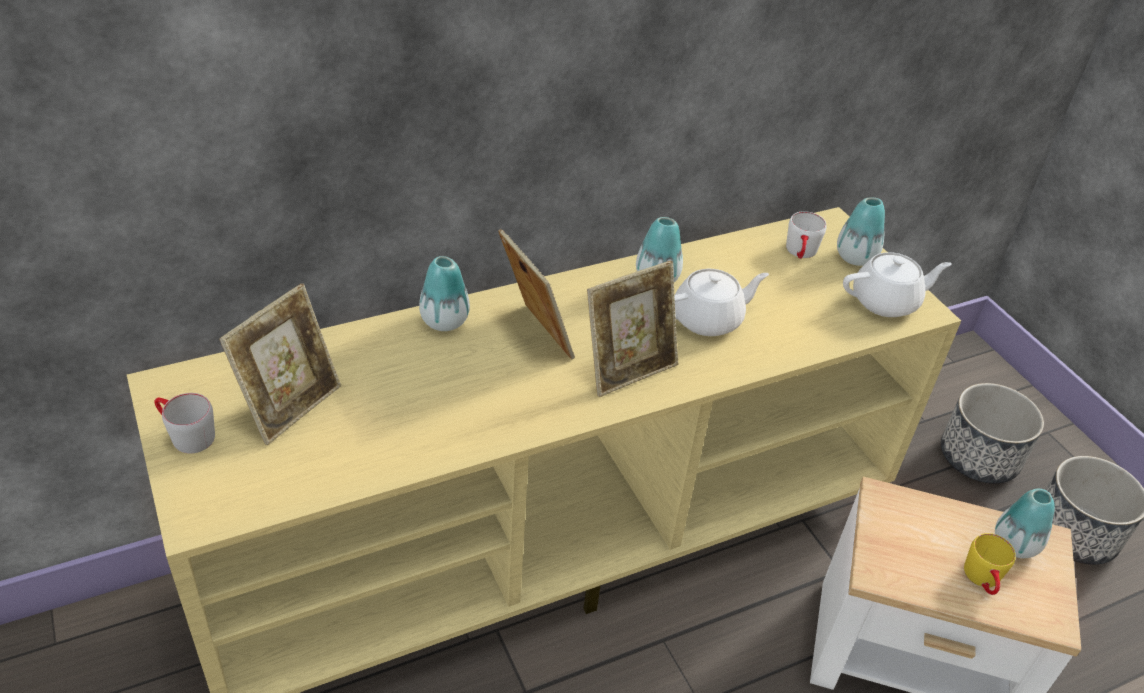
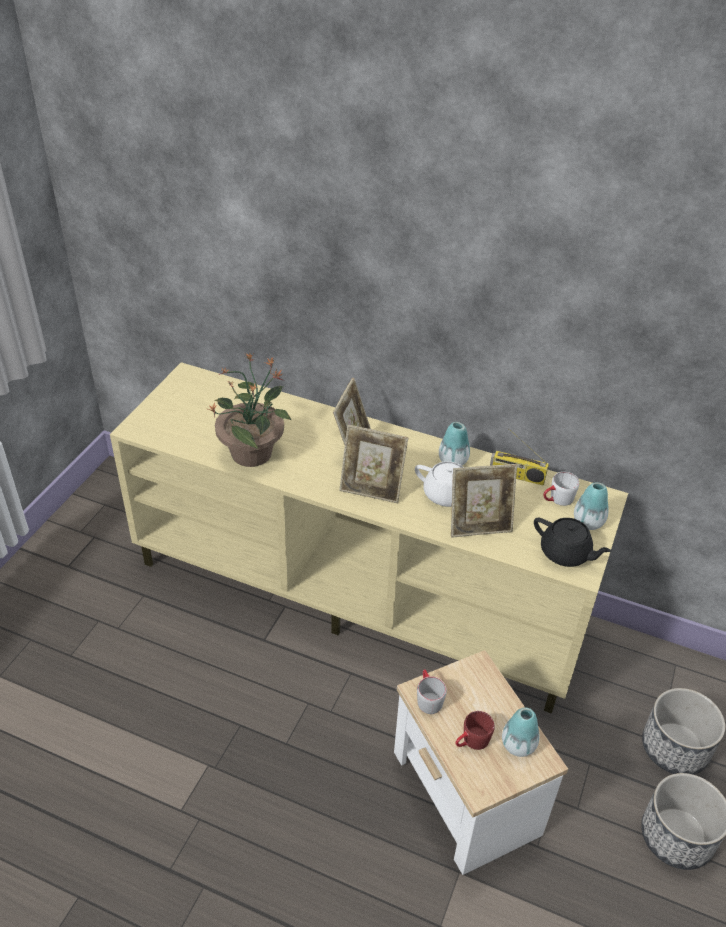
camera: 50 degrees right, 0 degrees up
grey mug [154,393,215,454] -> grey mug moved to [417,670,447,714]
picture frame [219,283,341,445] -> picture frame moved to [451,464,517,537]
vase [419,256,470,331] -> none
white teapot [843,252,952,317] -> black teapot [534,518,612,567]
yellow mug [964,533,1016,595] -> red mug [456,711,495,750]
none -> potted plant [208,354,291,467]
none -> radio [490,429,549,486]

